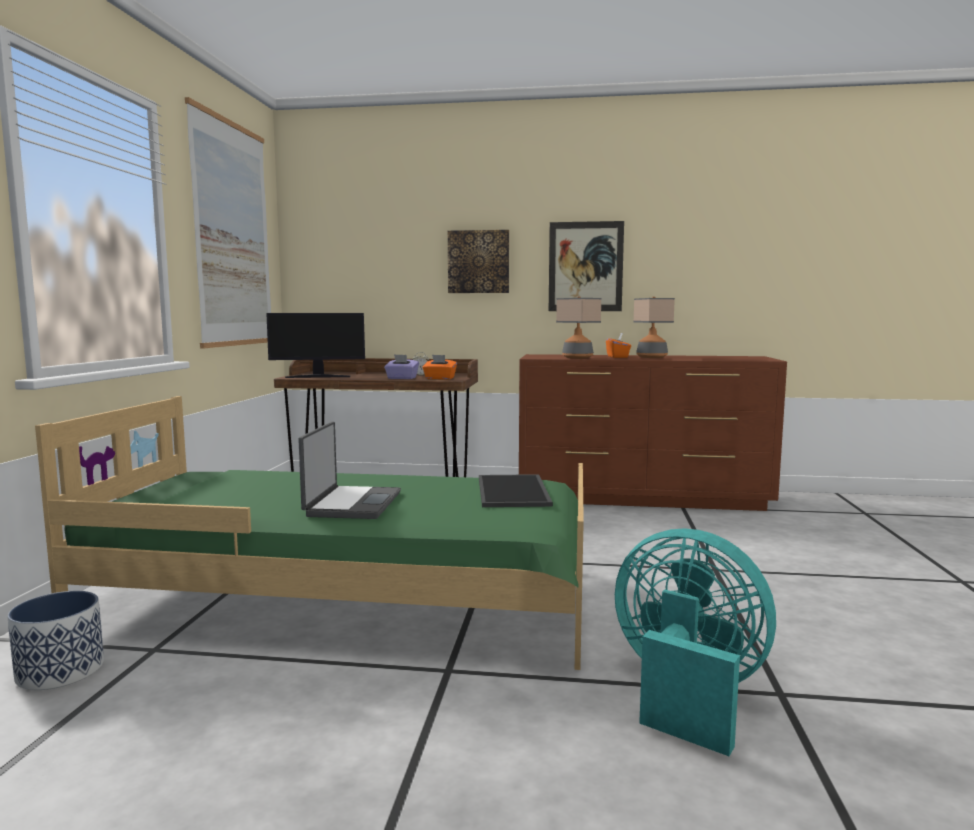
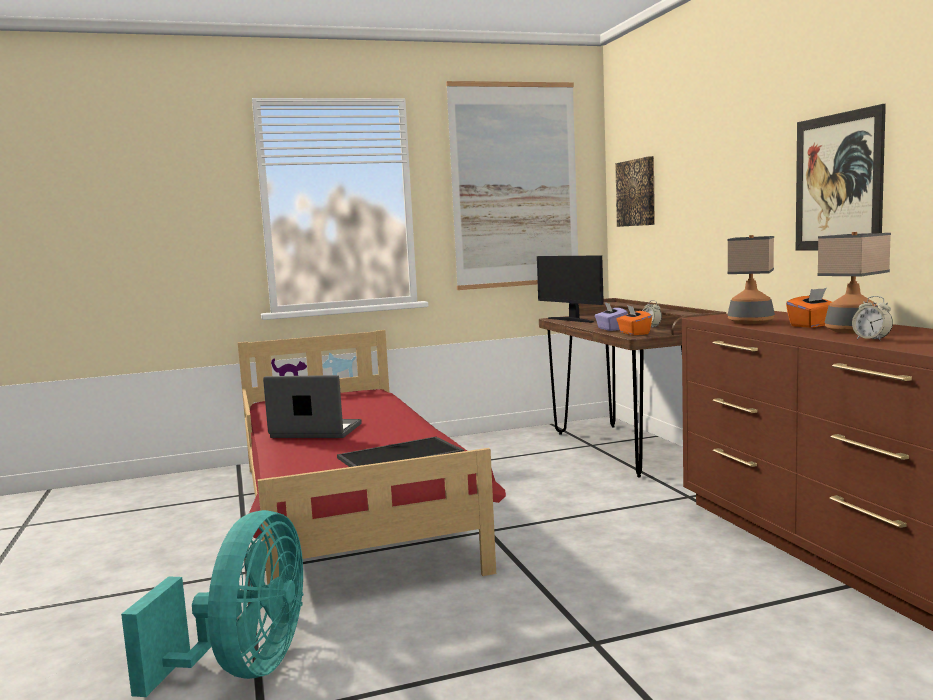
camera: 65 degrees right, 0 degrees up
planter [7,591,104,690] -> none
green bed [35,396,584,670] -> red bed [238,330,506,585]
laptop [298,421,401,519] -> laptop turned 150 degrees counterclockwise [263,375,361,438]
picture [448,230,509,293] -> picture moved to [615,156,655,227]
none -> alarm clock [852,296,893,341]

